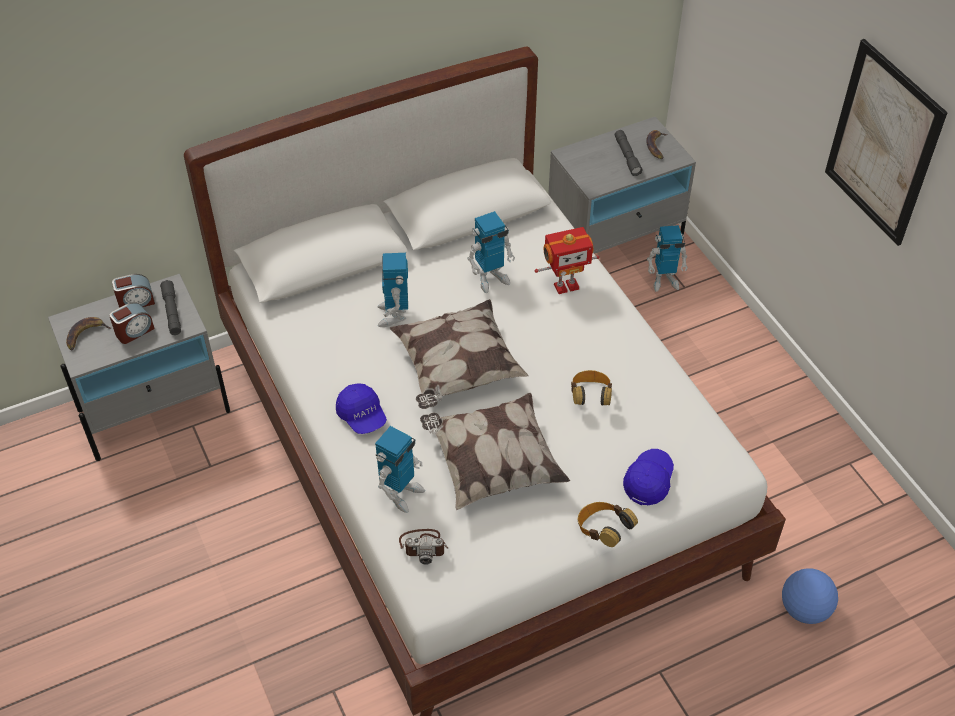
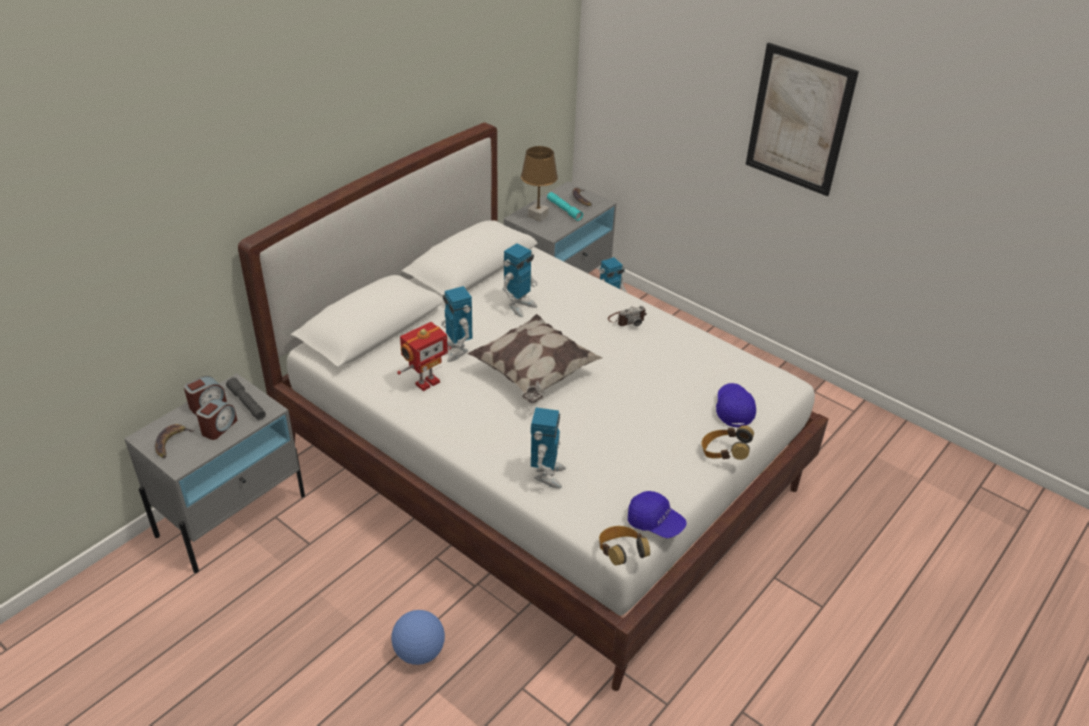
camera: 25 degrees left, 10 degrees down
blue cap [336,383,387,434] -> blue cap moved to [628,491,687,538]
camera [399,529,449,565] -> camera moved to [608,306,647,326]
pillow [420,393,570,510] -> none
toy robot [534,227,600,294] -> toy robot moved to [397,322,451,391]
headphones [571,370,612,405] -> headphones moved to [599,526,650,566]
grey flashlight [615,130,643,176] -> turquoise flashlight [547,192,583,221]
football [782,568,838,624] -> football moved to [391,610,445,665]
none -> brown table lamp [521,146,558,222]

